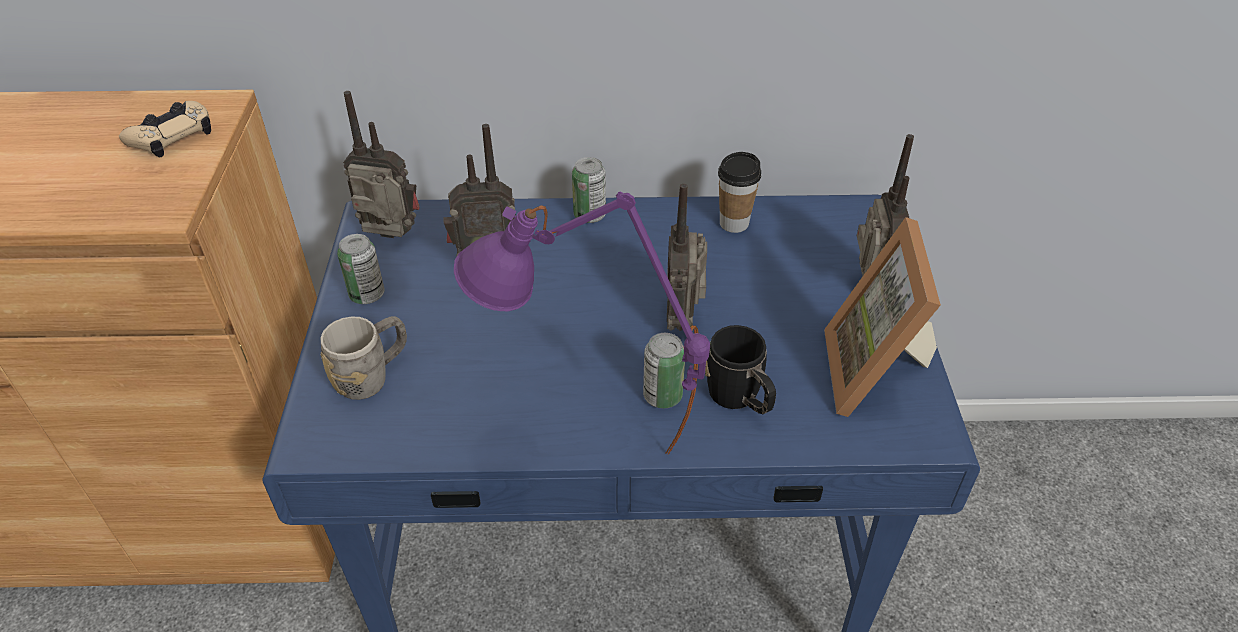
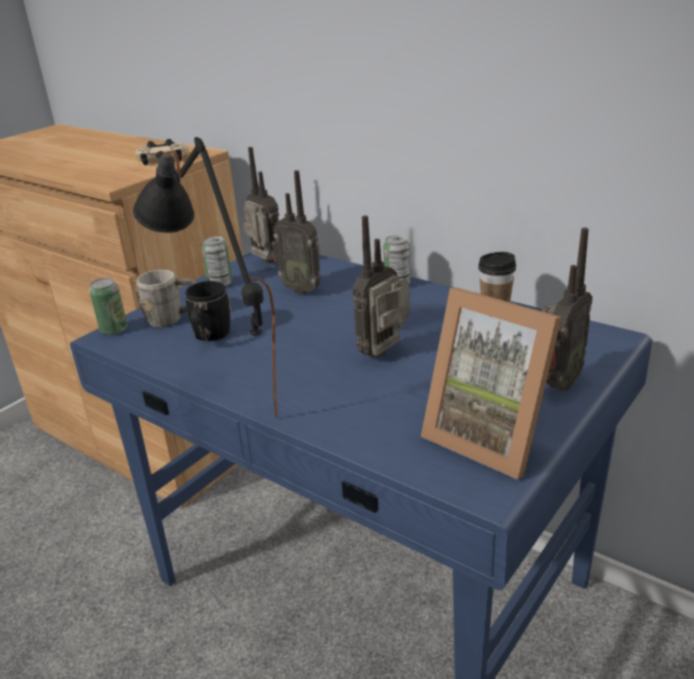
camera: 40 degrees right, 15 degrees down
purple table lamp [454,191,710,454] -> black table lamp [133,137,277,418]
can [643,333,685,408] -> can moved to [89,278,127,335]
black mug [705,325,776,414] -> black mug moved to [185,281,231,341]
picture frame [824,217,941,417] -> picture frame turned 90 degrees counterclockwise [421,287,562,480]

